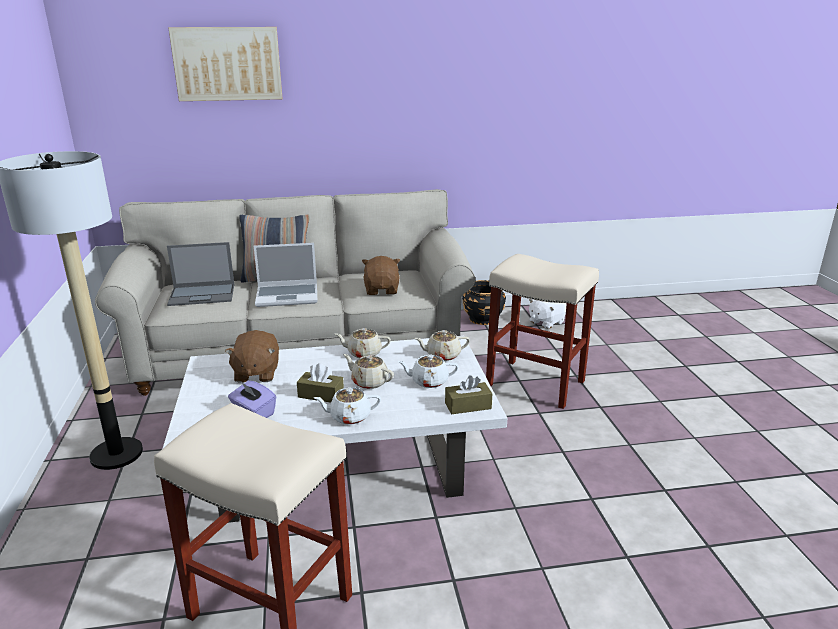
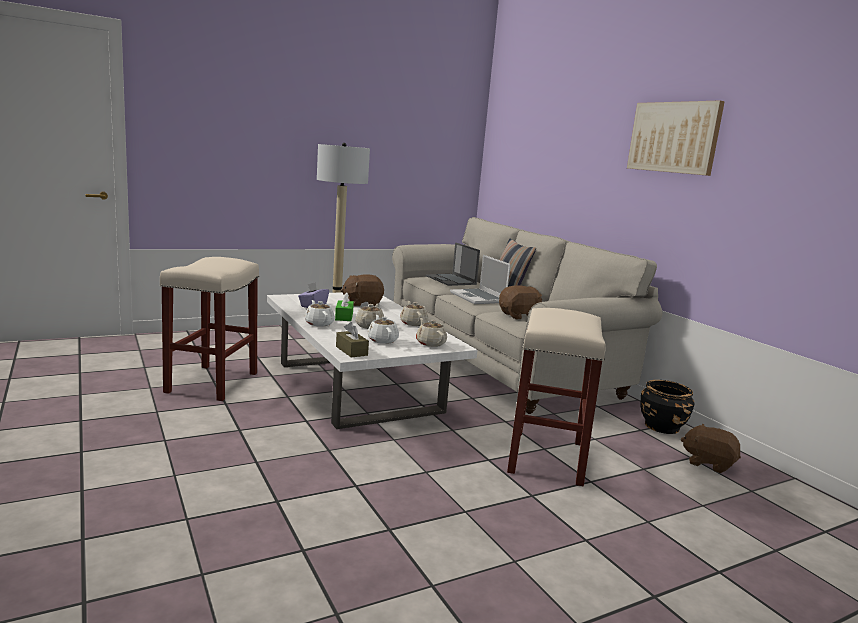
camera: 70 degrees right, 10 degrees down
picture [168,27,283,101] -> picture moved to [627,100,725,176]
brown tissue box [297,363,344,402] -> green tissue box [335,292,354,321]
white plush toy [529,299,567,329] -> brown plush toy [681,424,741,473]

